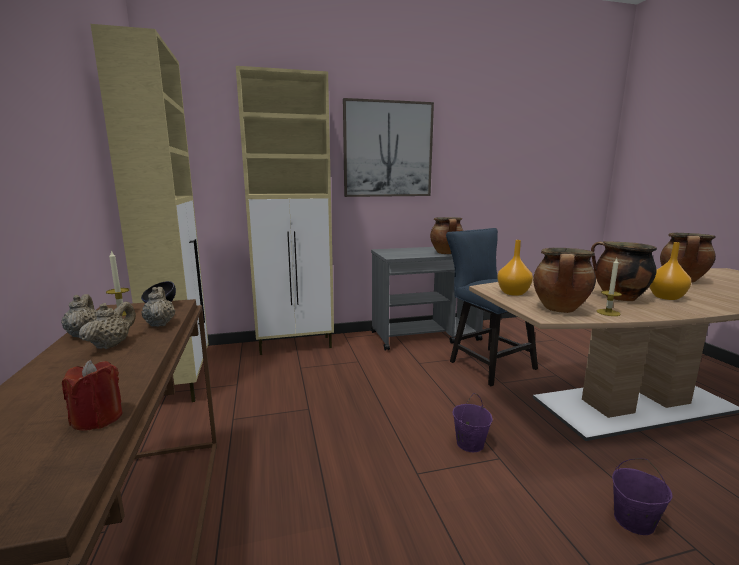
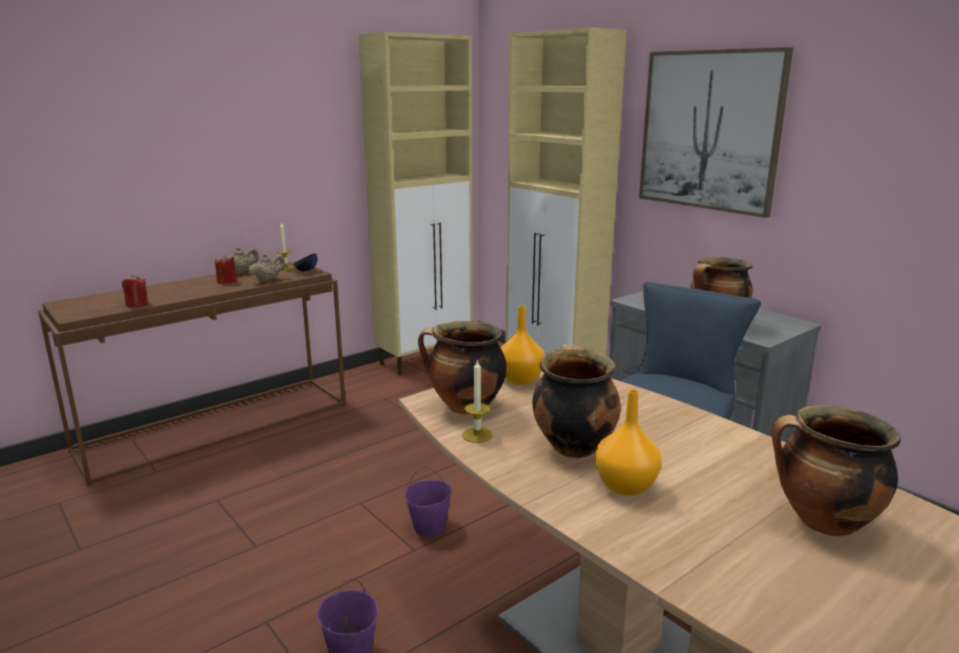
camera: 65 degrees right, 5 degrees up
beige teapot [79,302,136,349] -> red candle [215,255,237,284]

